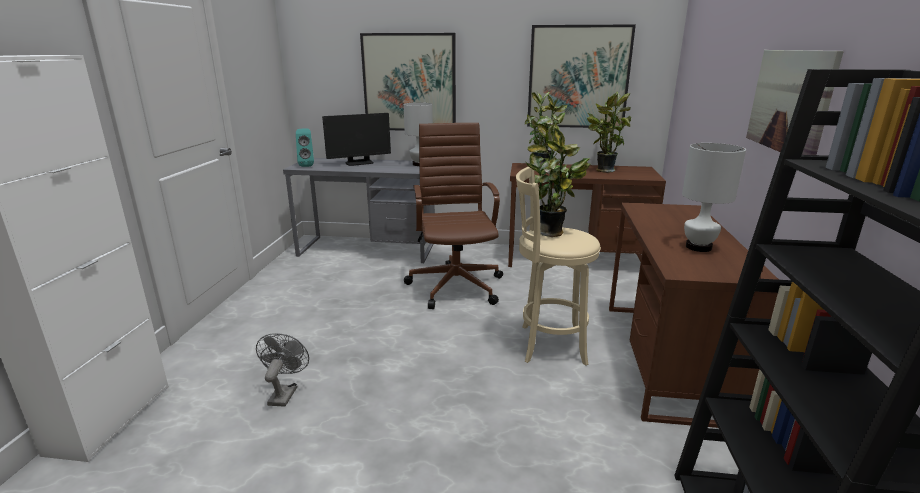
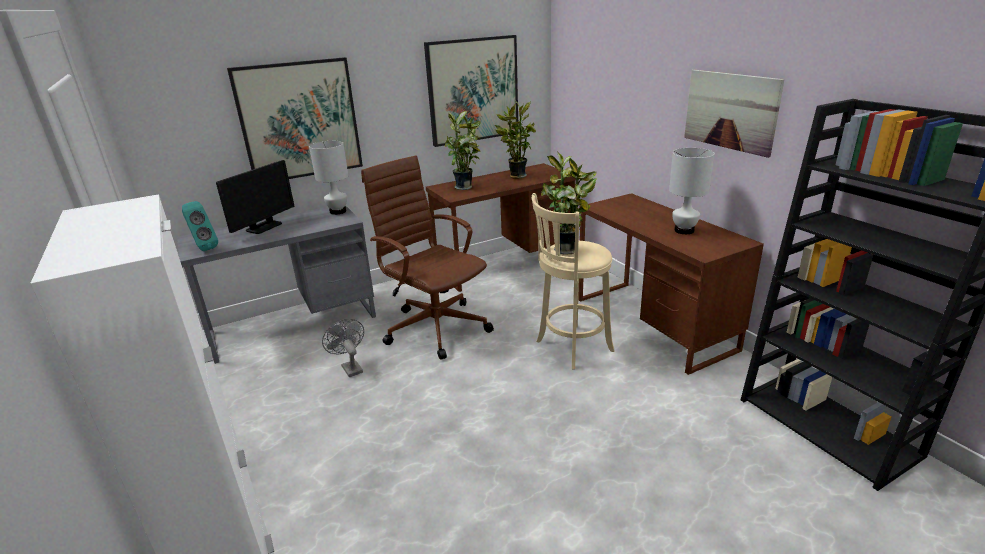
camera: 35 degrees left, 5 degrees up
grey fan [256,333,309,407] -> grey fan moved to [322,319,364,377]

